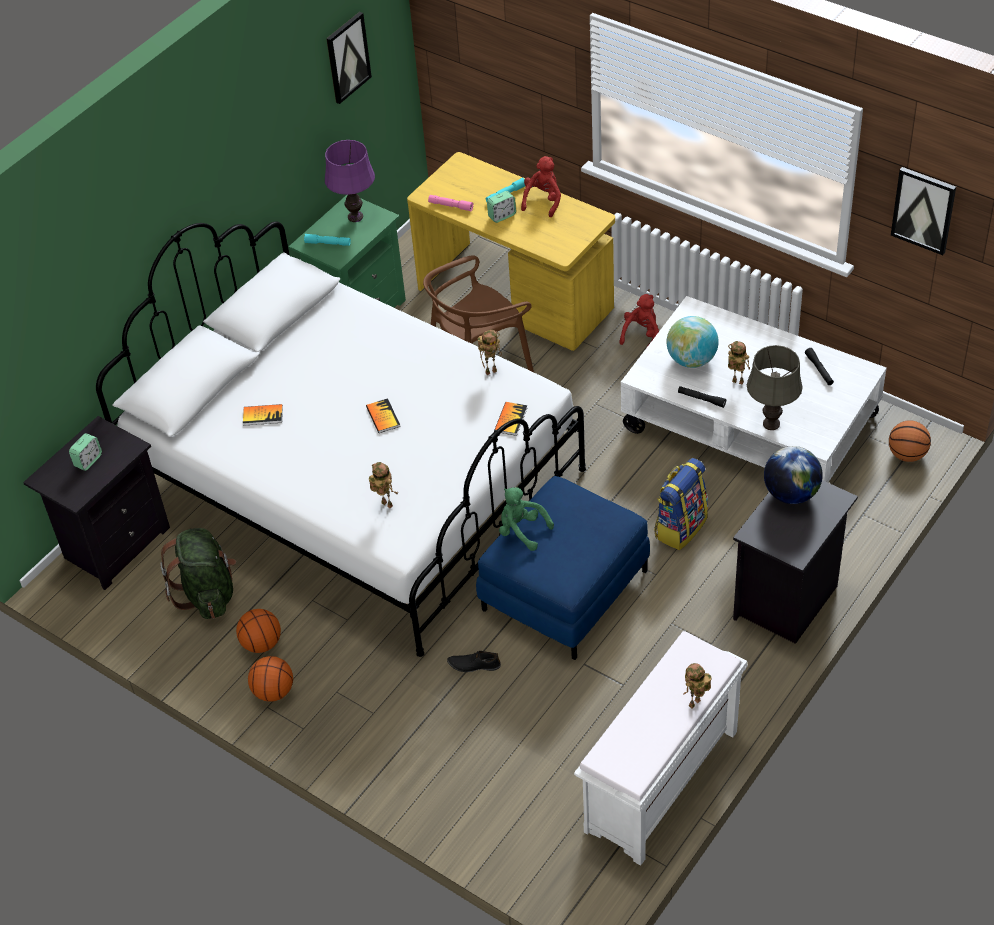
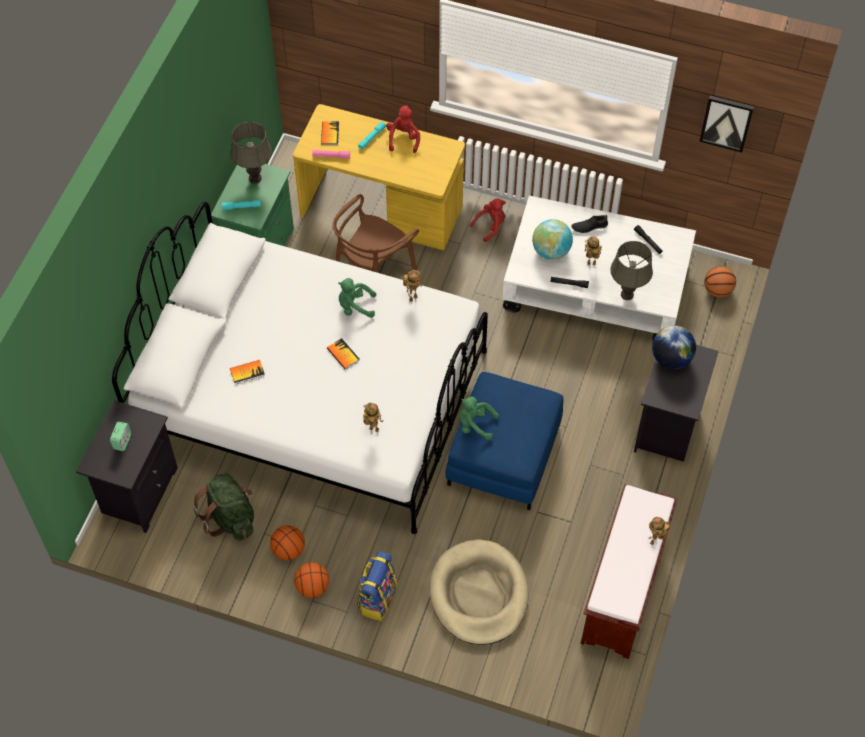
camera: 20 degrees left, 10 degrees up
purple table lamp [325,140,375,222] -> grey table lamp [231,122,272,184]
picture [326,12,372,104] -> none
black shoe [447,651,501,672] -> black shoe moved to [571,215,608,233]
alarm clock [487,191,516,223] -> none
book [494,402,527,436] -> book moved to [321,121,339,145]
white bench [574,631,747,866] -> brown bench [581,484,678,659]
red plush toy [619,294,659,348] -> red plush toy turned 45 degrees clockwise [470,198,506,242]
backpack [654,458,708,550] -> backpack moved to [357,551,397,621]
none -> green plush toy [338,278,376,318]
none -> beige dog bed [430,539,528,645]

